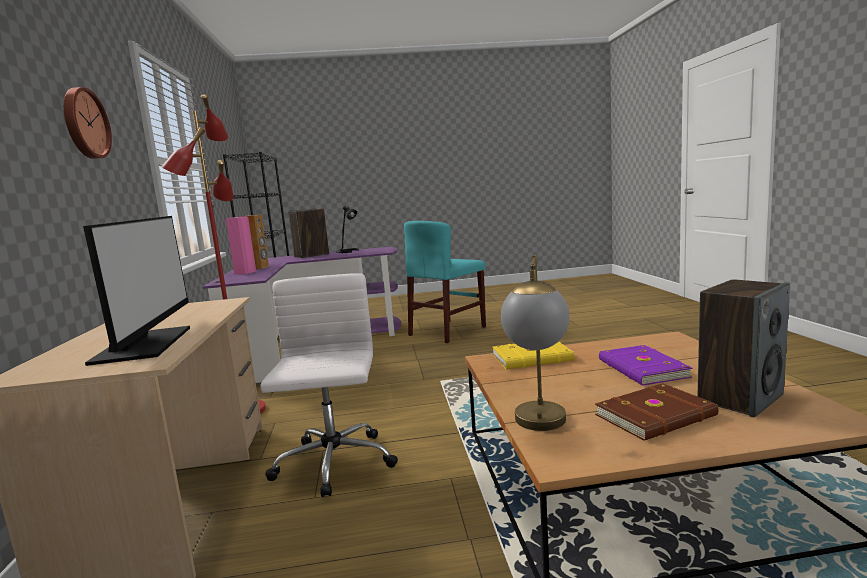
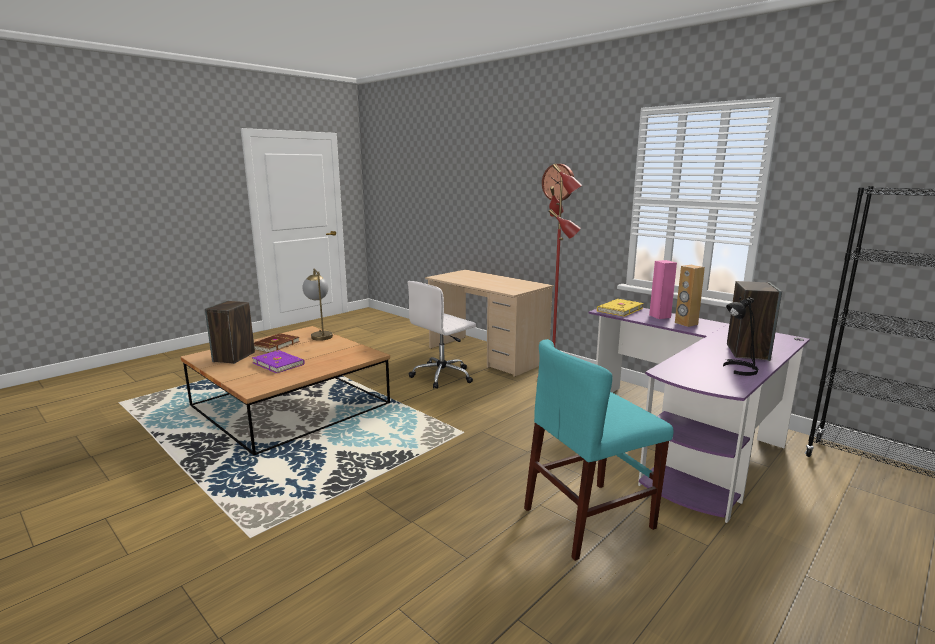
camera: 140 degrees right, 5 degrees up
monitor [83,216,190,366] -> none
white office chair [260,273,398,497] -> white office chair turned 90 degrees clockwise [408,281,476,389]
turquoise chair [404,221,486,343] -> turquoise chair turned 120 degrees counterclockwise [524,339,674,561]
yellow book [492,341,575,369] -> yellow book moved to [597,299,644,317]

